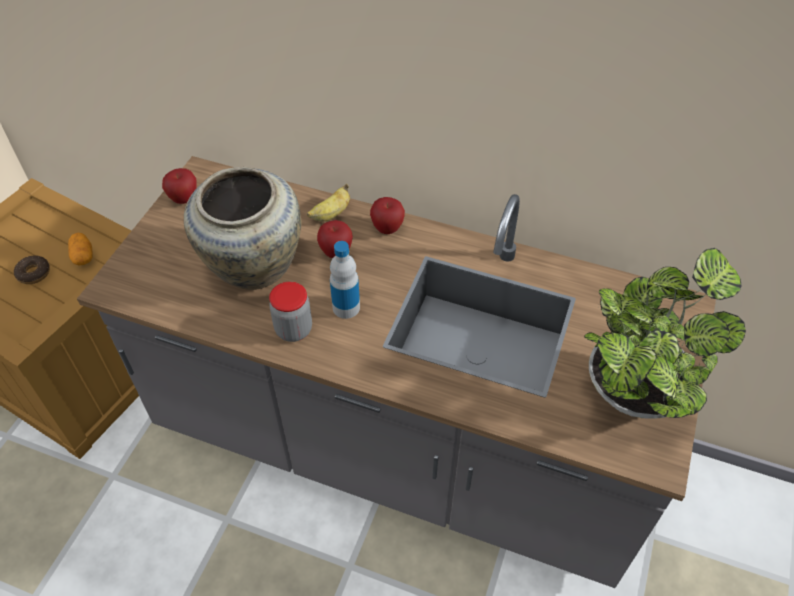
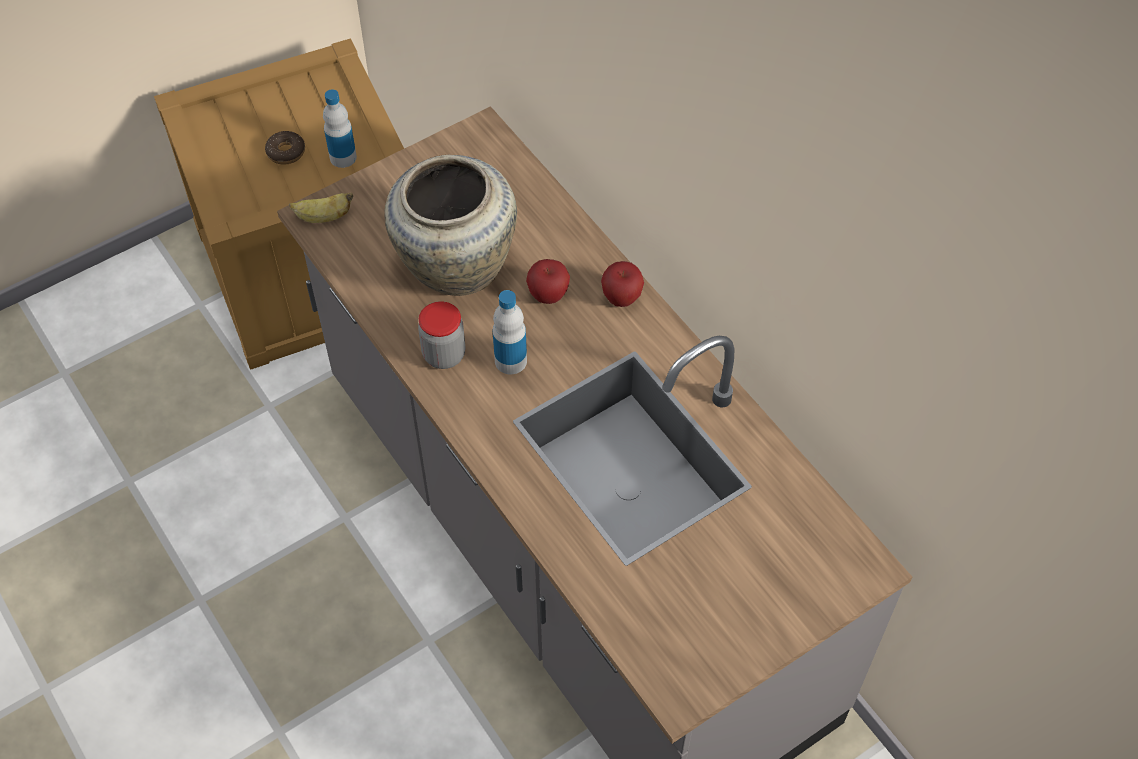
camera: 35 degrees right, 5 degrees up
potato [68,233,93,265] -> bottle [323,89,357,168]
apple [162,168,197,204] -> none
banana [307,184,350,222] -> banana moved to [289,192,353,223]
potted plant [584,248,746,419] -> none

